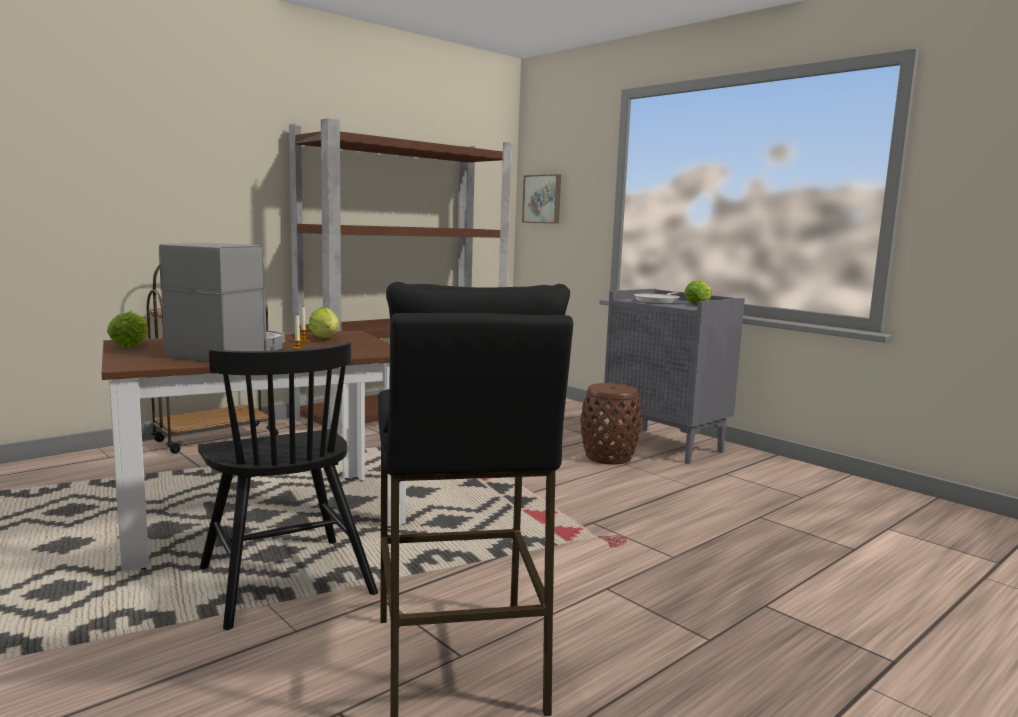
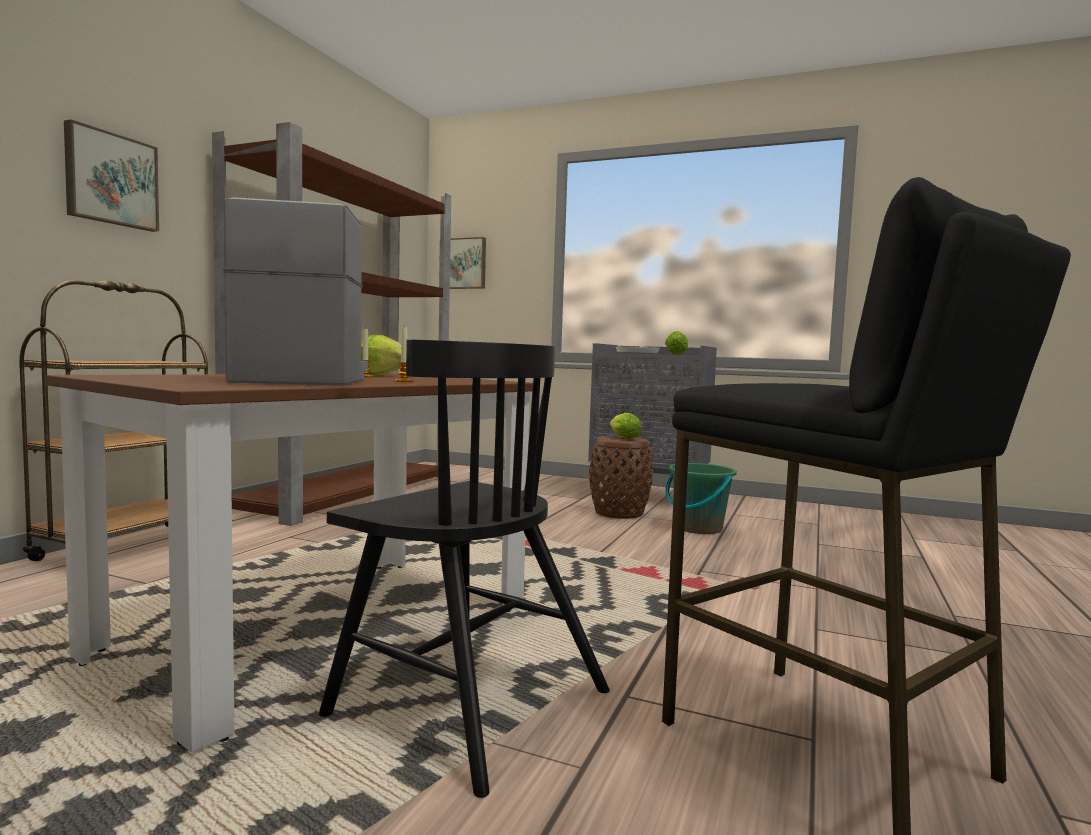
camera: 25 degrees left, 5 degrees down
lettuce [107,312,148,348] -> lettuce moved to [610,413,641,439]
none -> picture [64,119,159,232]
none -> green bucket [665,463,737,534]

